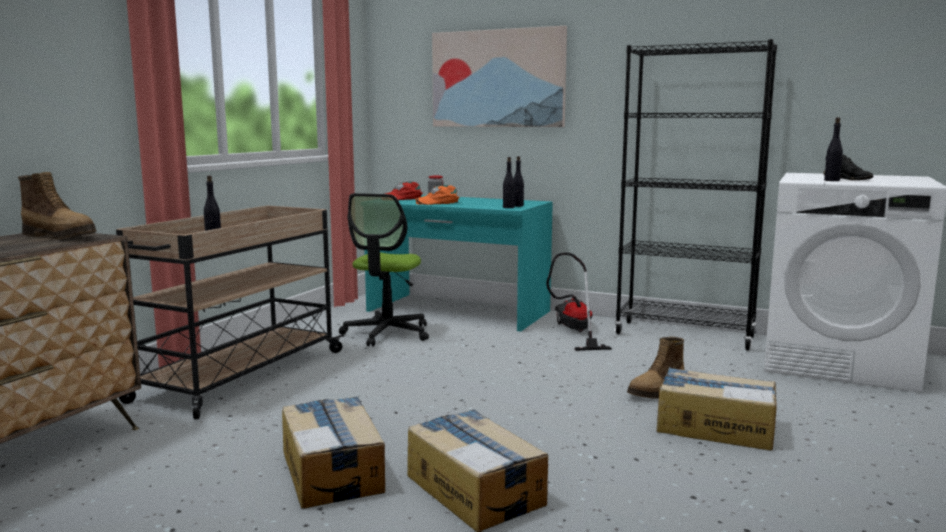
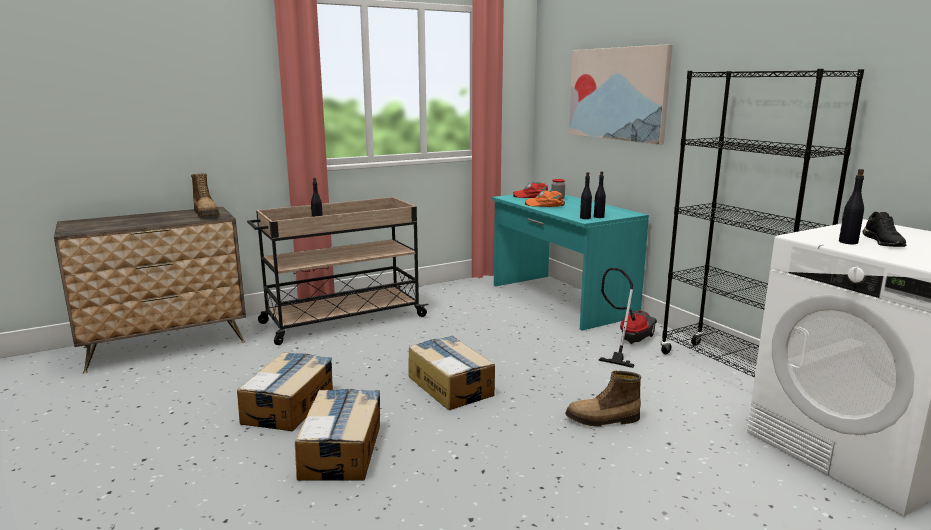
camera: 35 degrees right, 5 degrees up
office chair [339,193,429,347] -> none
cardboard box [657,367,777,451] -> cardboard box moved to [408,335,495,410]

